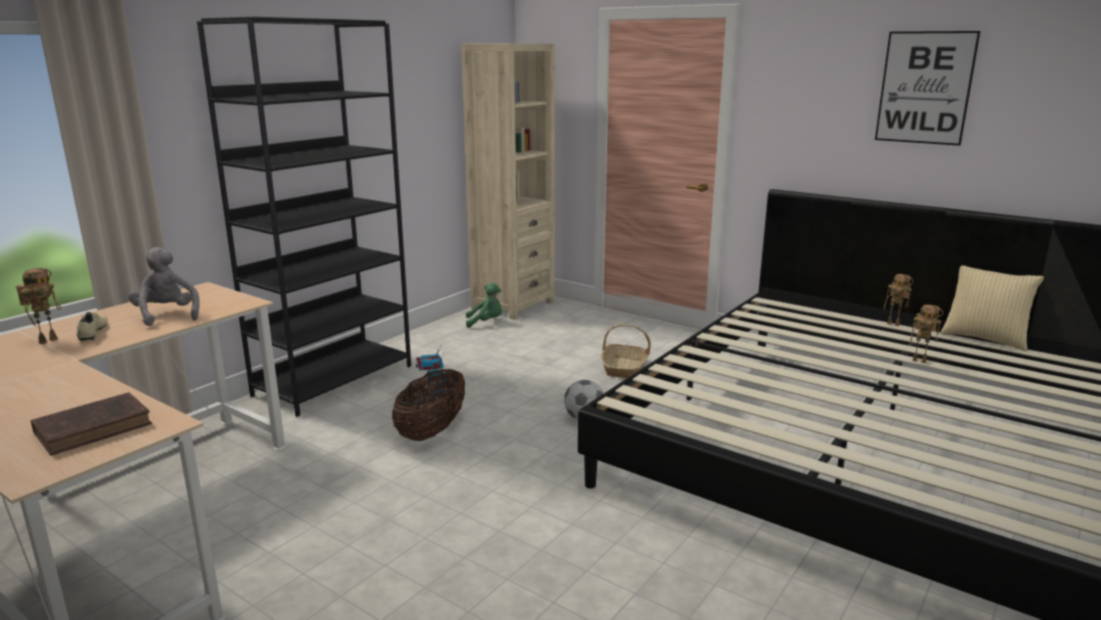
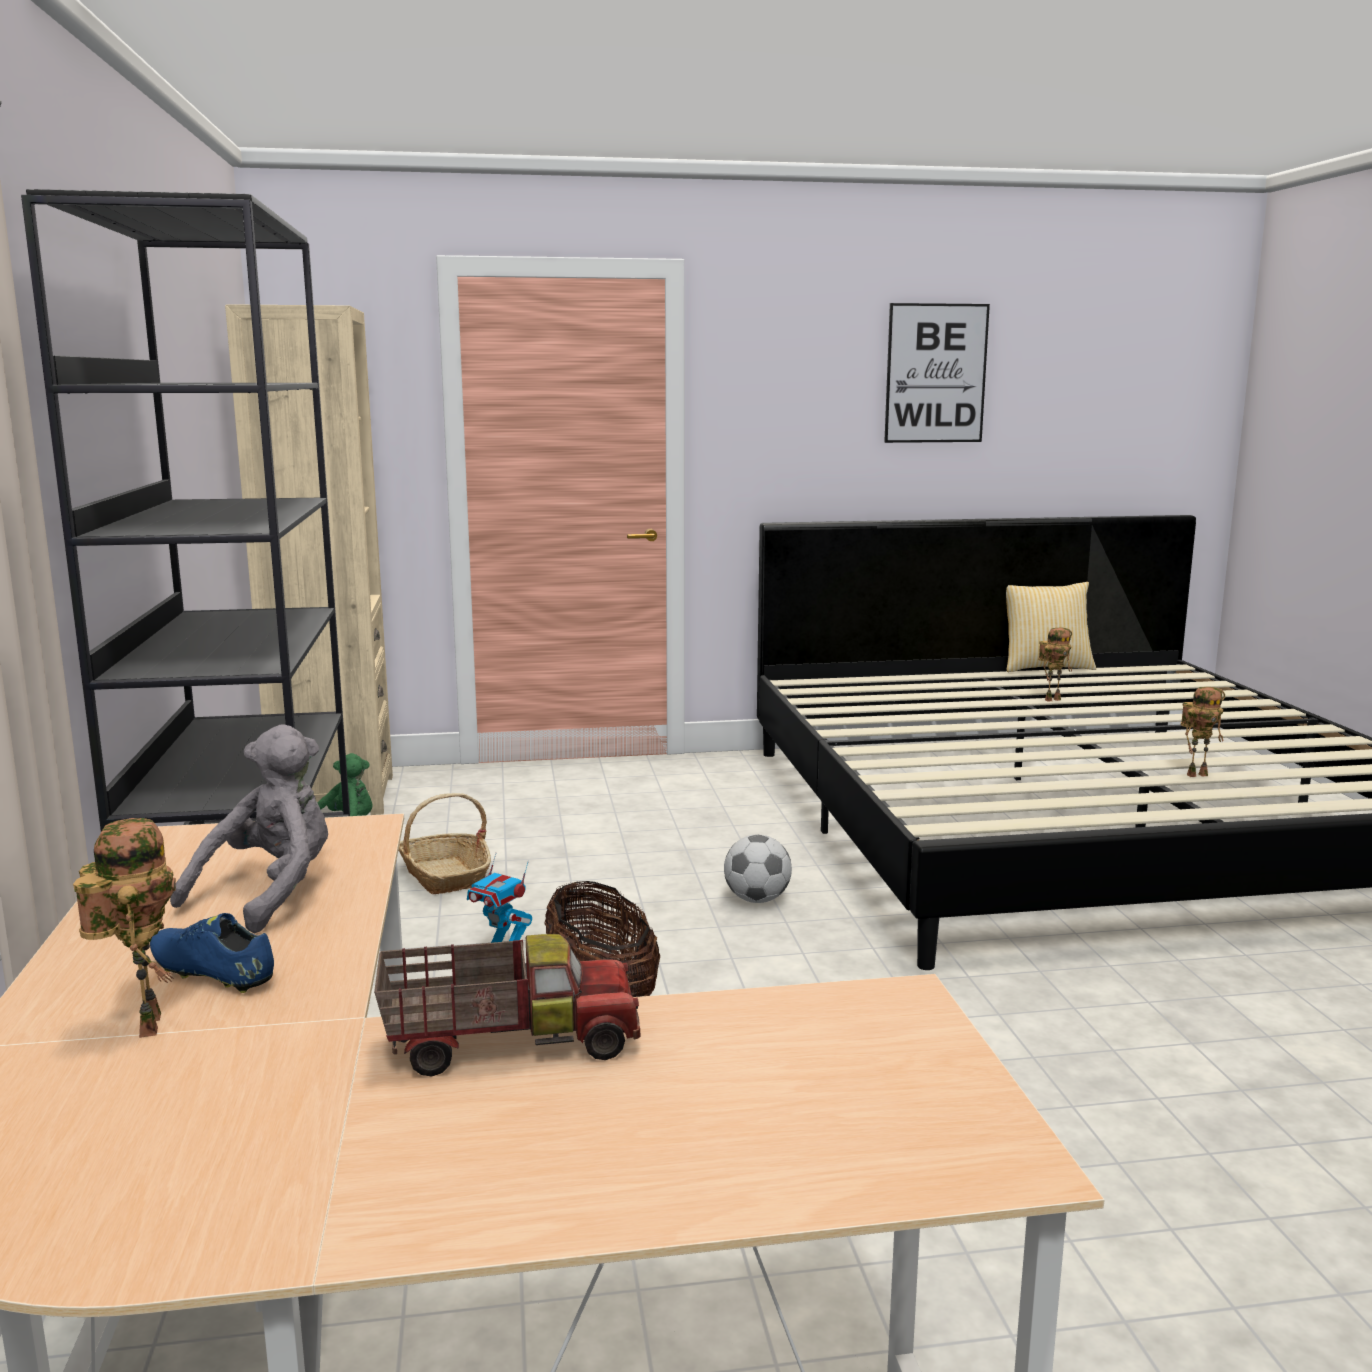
camera: 45 degrees left, 5 degrees down
brown book [31,392,152,456] -> none
beige shoe [77,312,107,342] -> blue shoe [150,913,274,993]
grey plush toy [128,247,200,326] -> grey plush toy turned 105 degrees clockwise [170,724,328,934]
basket [601,324,651,378] -> basket moved to [398,793,491,894]
toy robot [884,274,913,326] -> toy robot moved to [1181,687,1225,777]
none -> toy truck [374,934,641,1076]

